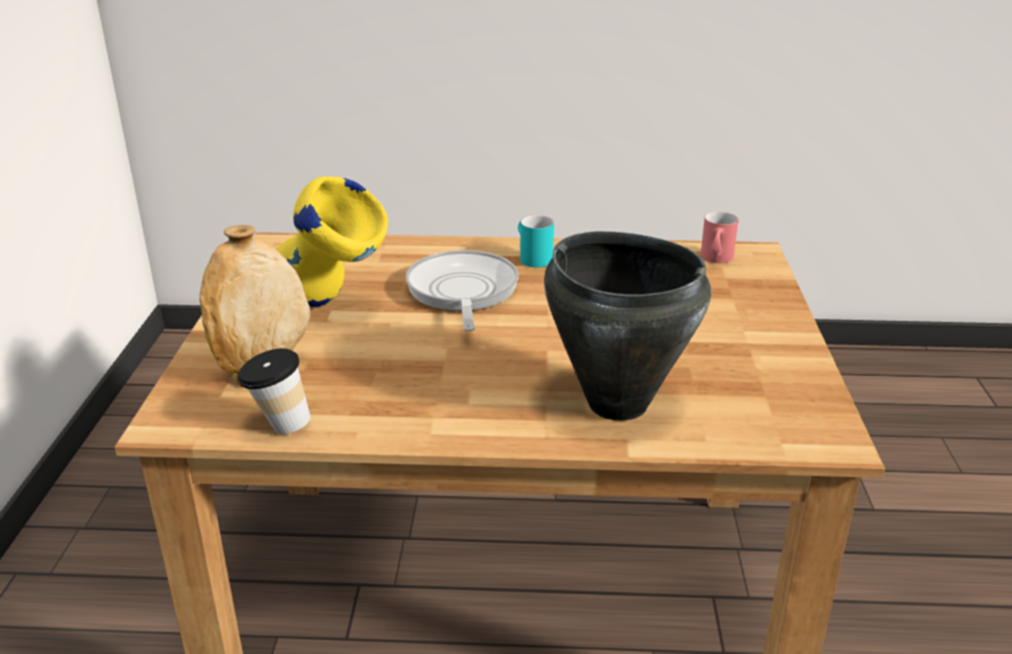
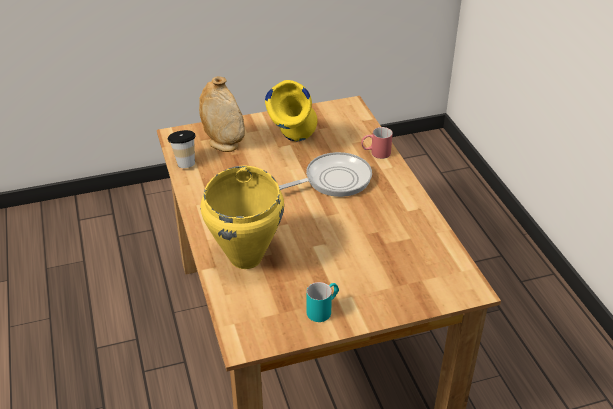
camera: 70 degrees right, 10 degrees up
turquoise mug [518,215,554,268] -> turquoise mug moved to [307,282,339,322]
black cooking pot [544,231,711,421] -> yellow cooking pot [201,166,284,269]
red mug [701,212,739,263] -> red mug moved to [361,127,393,159]

